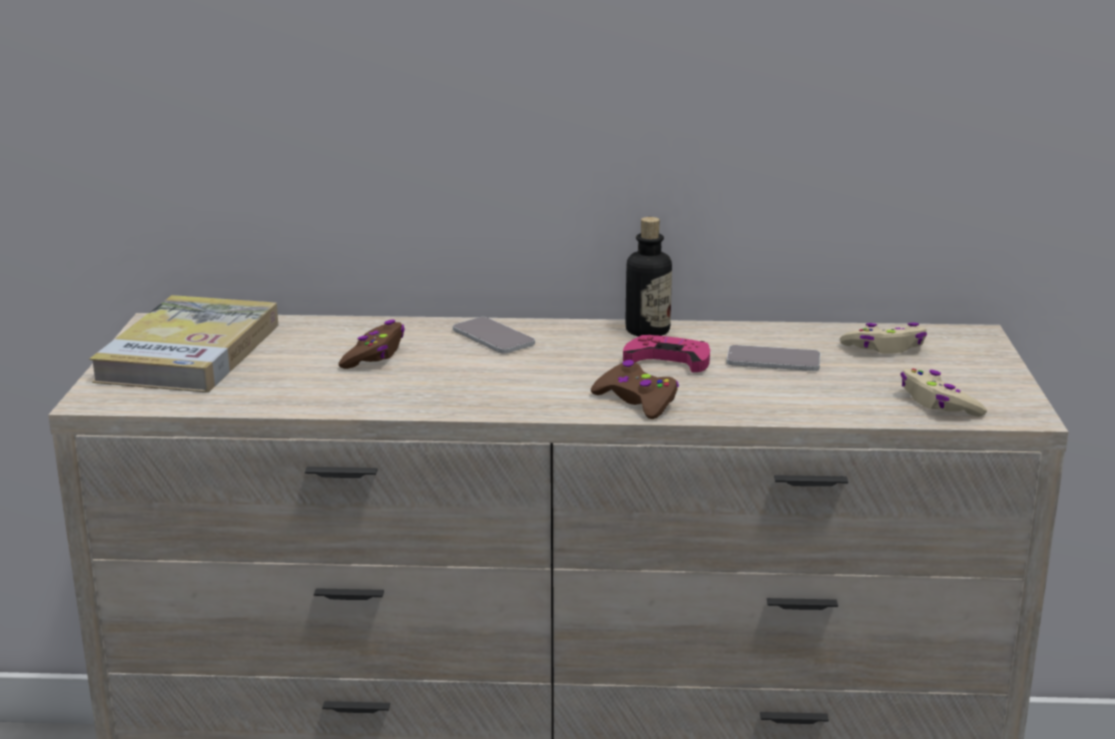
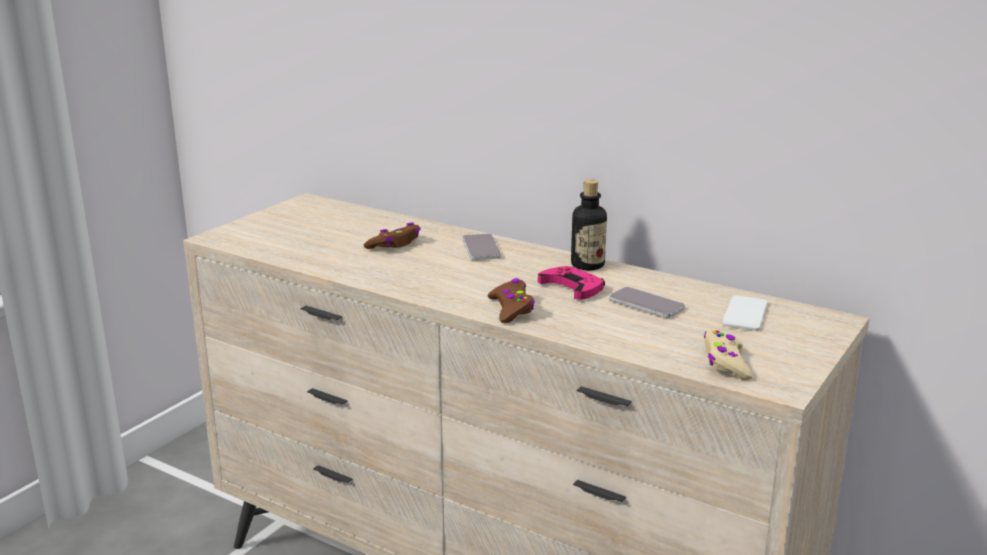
camera: 30 degrees right, 0 degrees up
book [89,295,278,393] -> none
beige game controller [840,323,927,354] -> phone [722,295,768,331]

